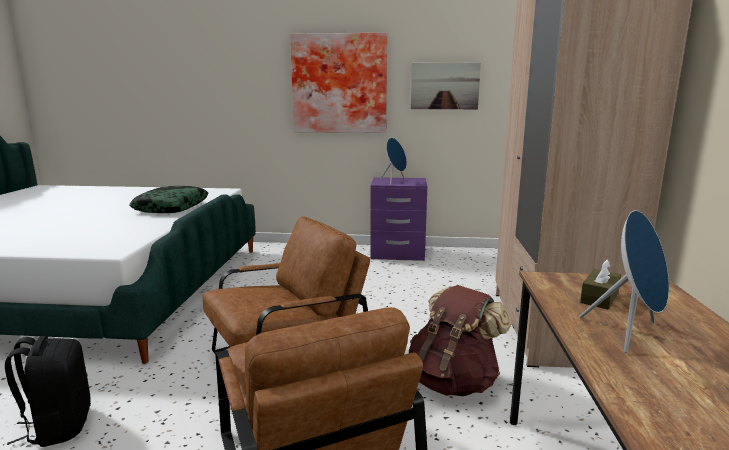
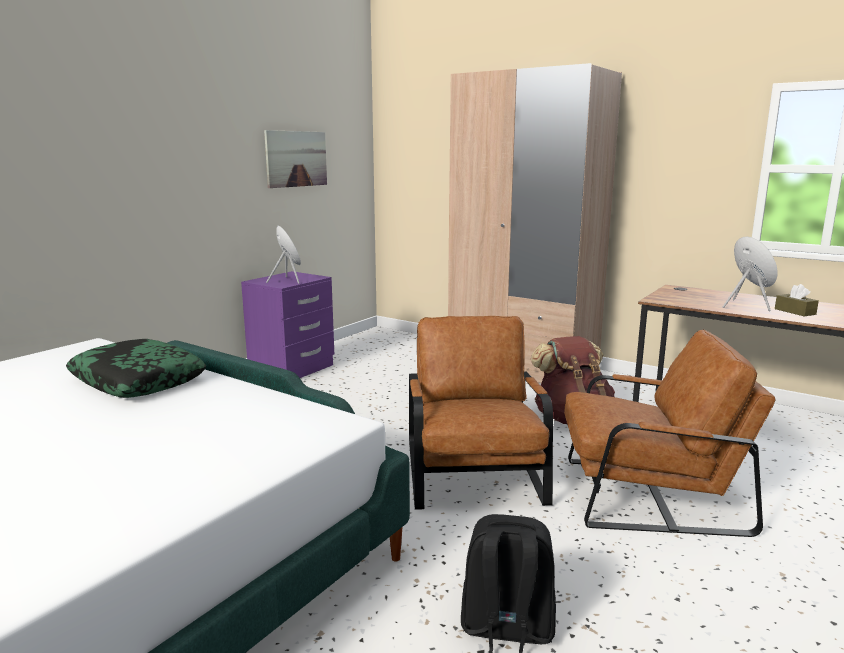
camera: 60 degrees left, 0 degrees up
picture [290,33,387,133] -> none
brown tissue box [580,259,621,309] -> brown tissue box moved to [775,284,819,316]

